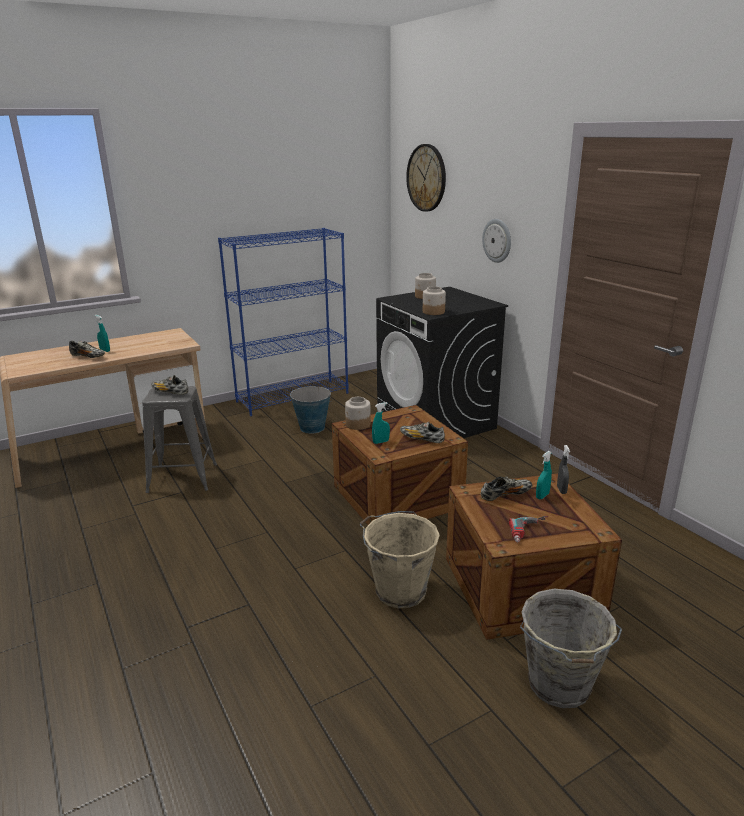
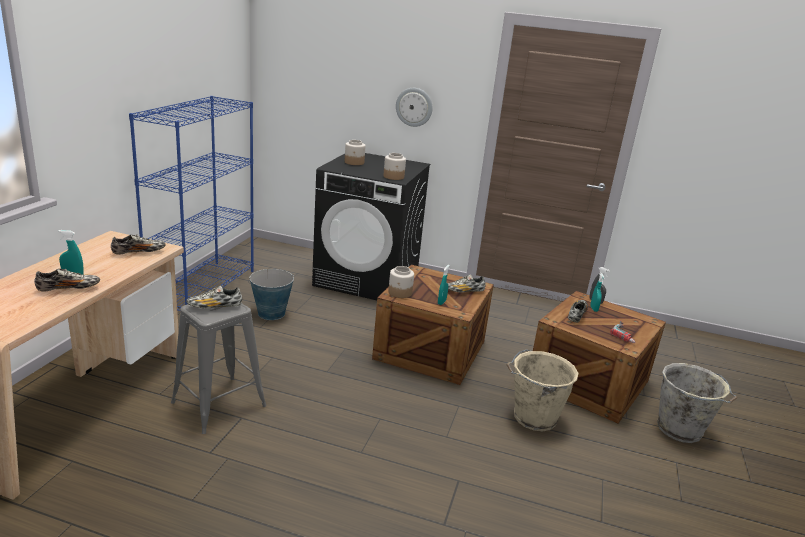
camera: 45 degrees left, 0 degrees up
wall clock [406,144,446,212] -> none
none -> shoe [111,235,166,255]

